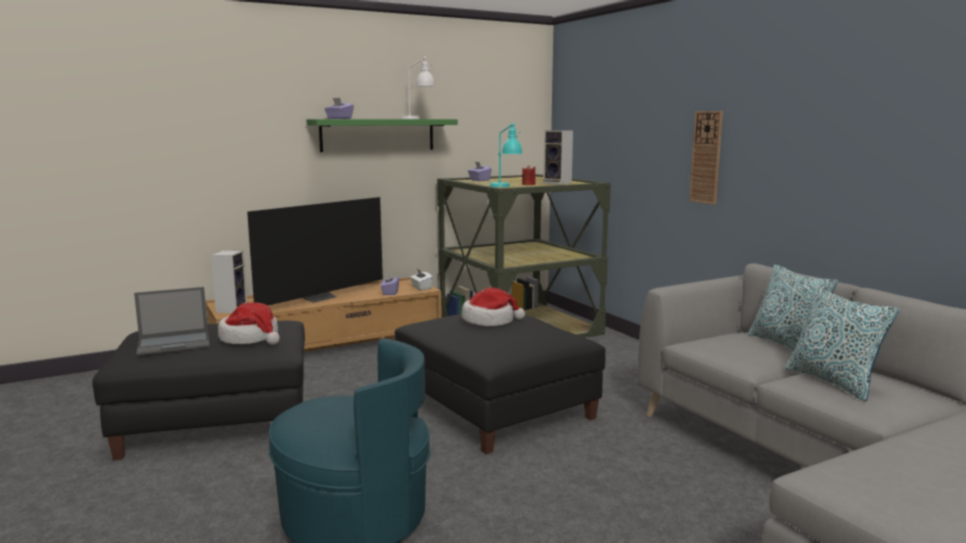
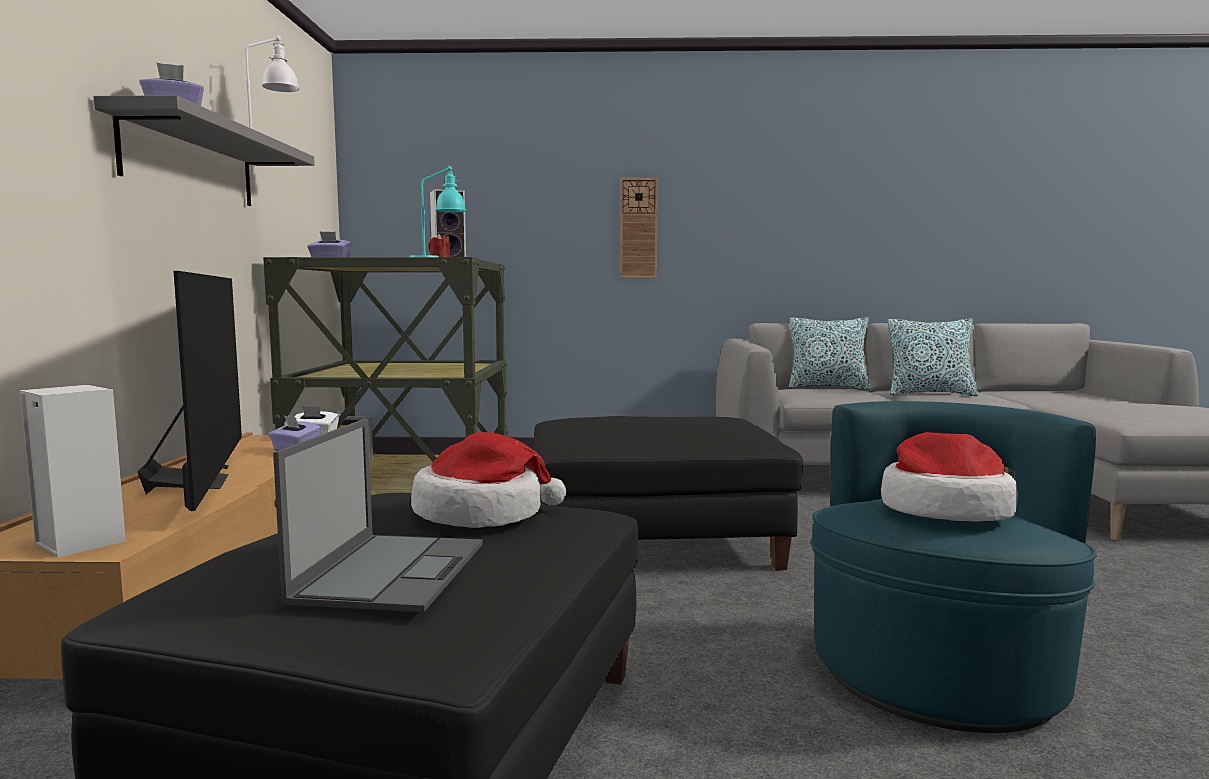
camera: 60 degrees left, 5 degrees down
green shelf [307,119,458,152] -> grey shelf [93,95,315,206]
hat [462,288,525,326] -> hat moved to [881,432,1018,522]

